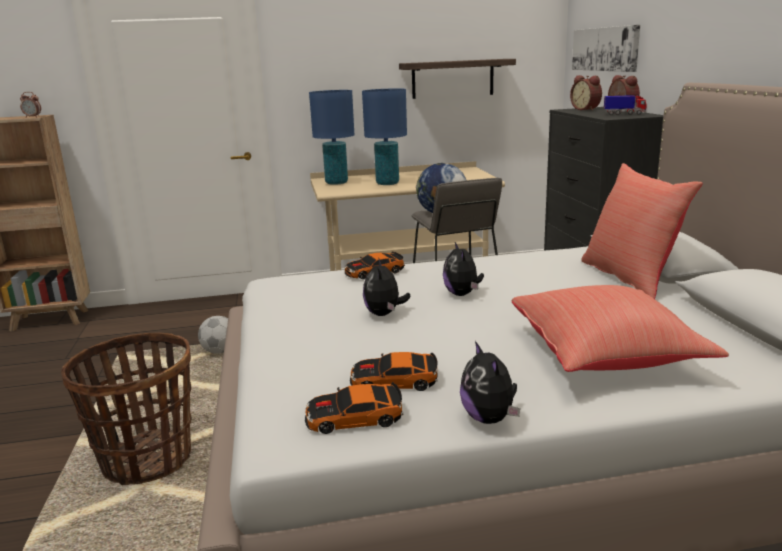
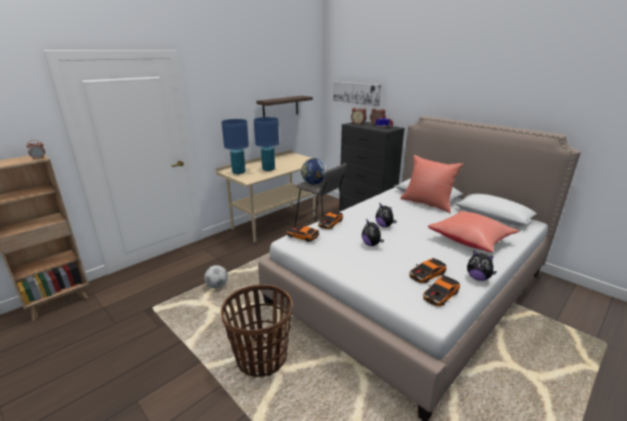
camera: 35 degrees left, 5 degrees up
none -> toy car [287,226,320,242]

